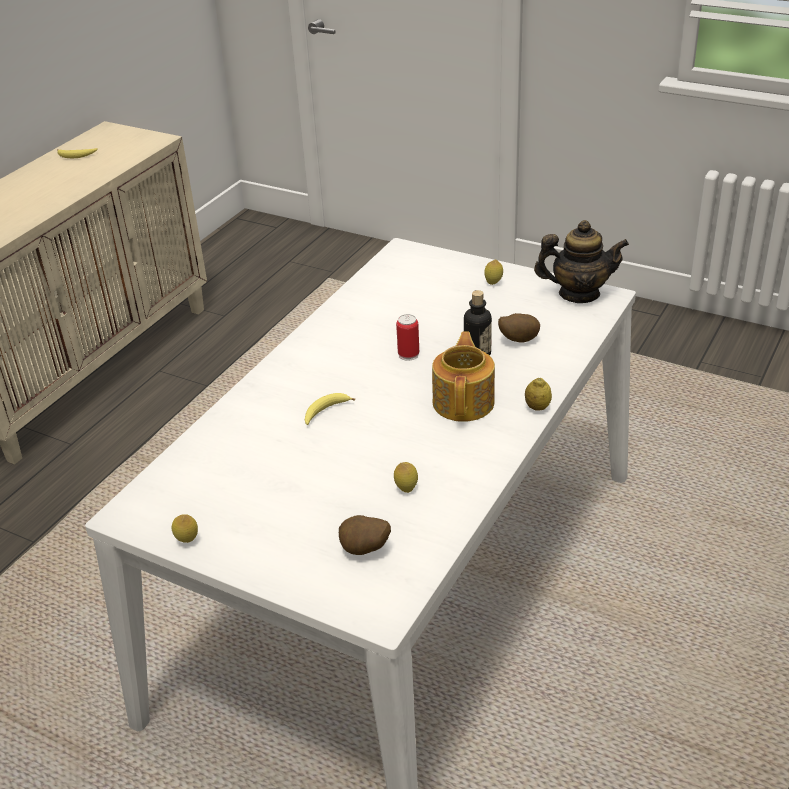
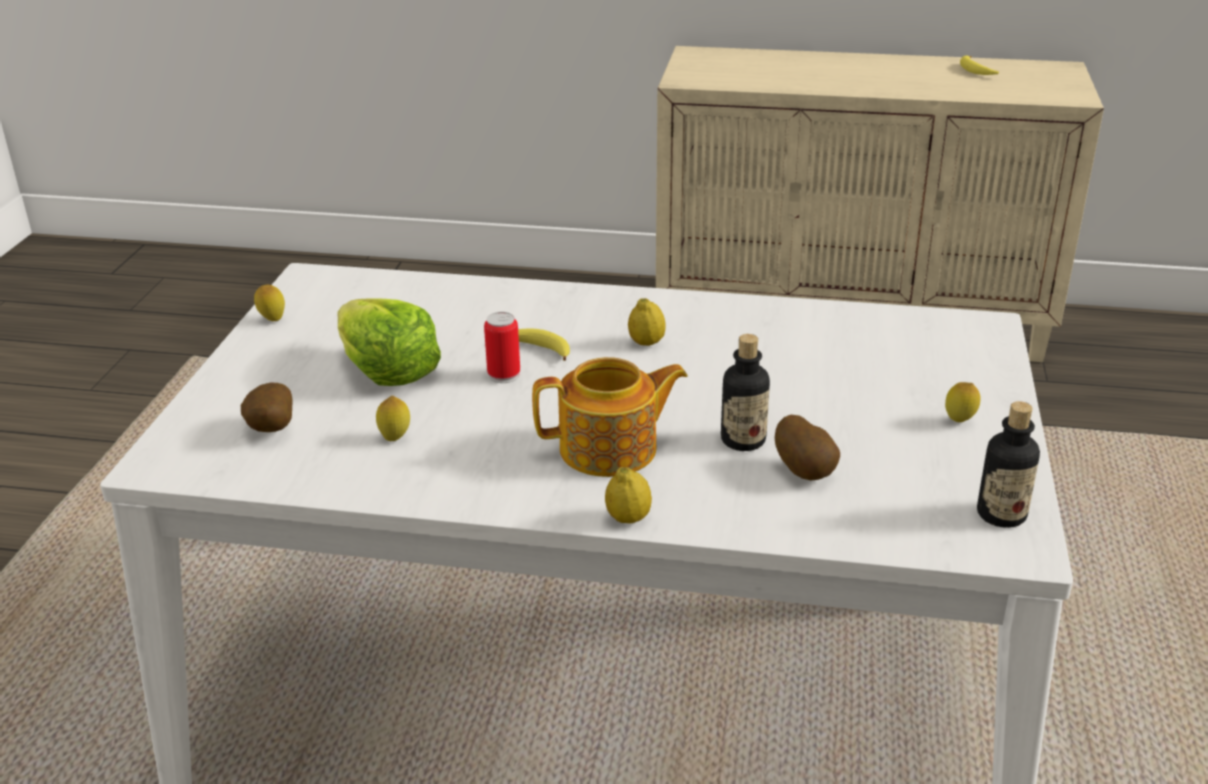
camera: 70 degrees right, 5 degrees down
can [396,314,419,361] -> can moved to [484,312,520,383]
teapot [534,220,629,303] -> bottle [977,401,1040,528]
none -> lettuce [337,298,441,386]
none -> lemon [628,298,666,346]

